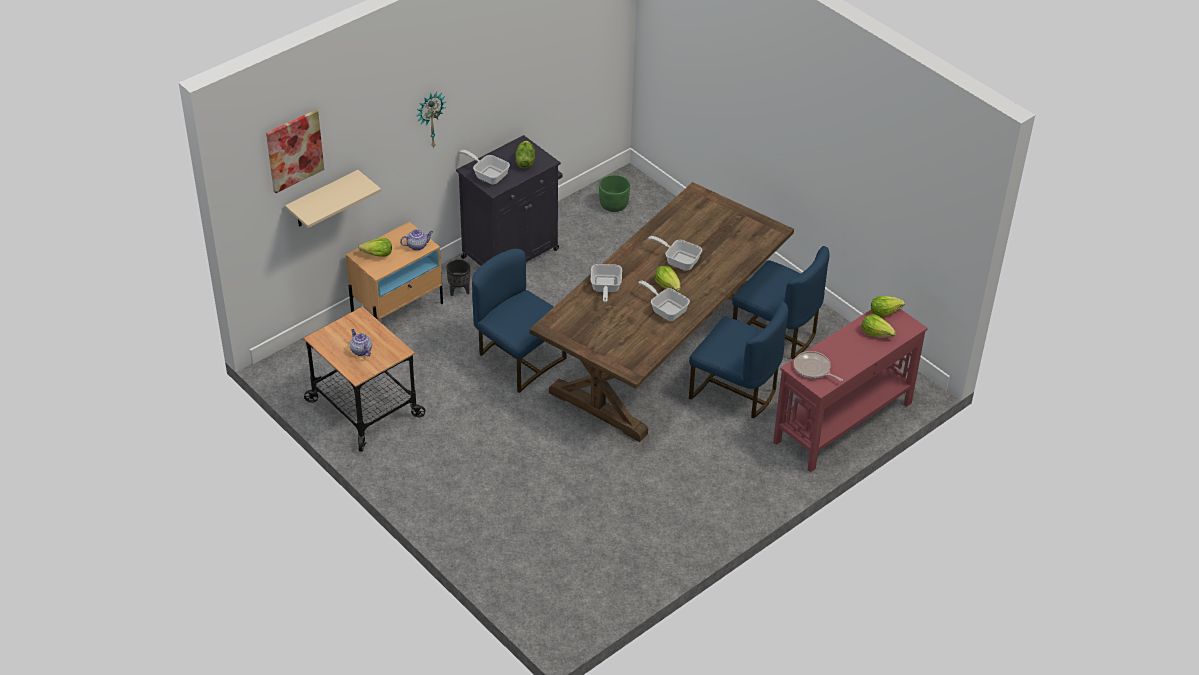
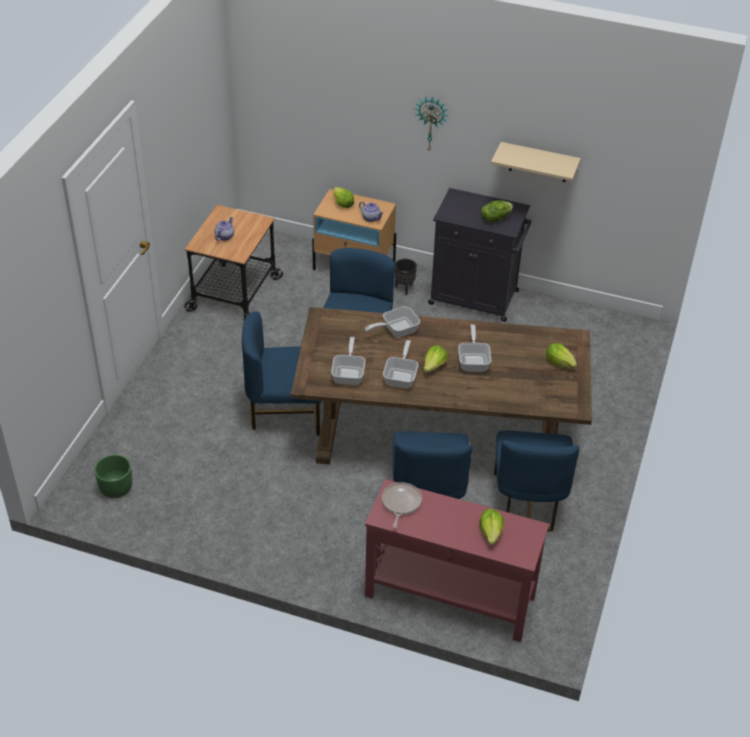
camera: 60 degrees right, 0 degrees up
picture [266,110,324,193] -> none
beige shelf [285,170,381,228] -> beige shelf moved to [491,142,581,182]
frying pan [460,150,510,184] -> frying pan moved to [331,337,365,385]
green planter [599,175,630,212] -> green planter moved to [94,455,132,498]
lettuce [871,296,905,317] -> lettuce moved to [546,343,577,368]
none -> blue chair [242,311,321,436]

